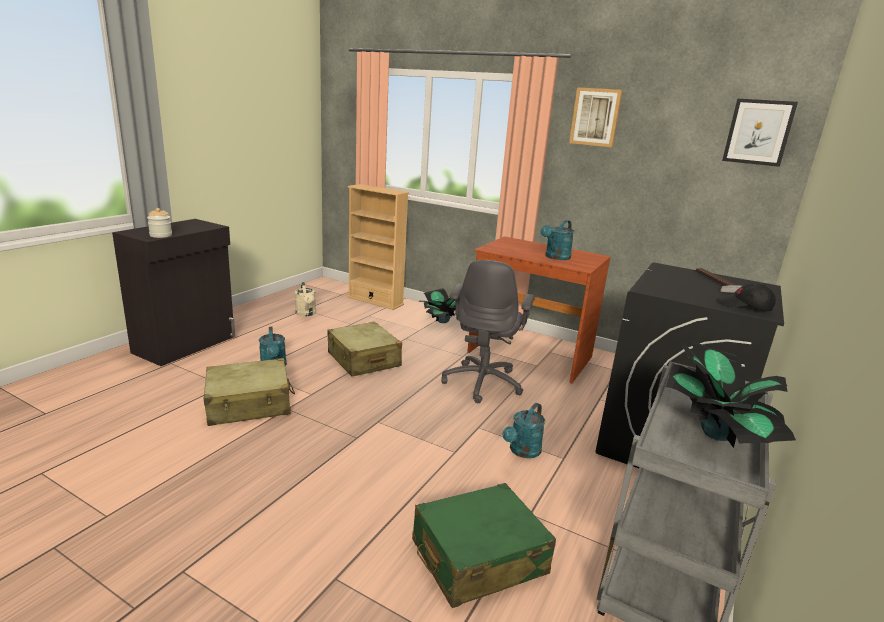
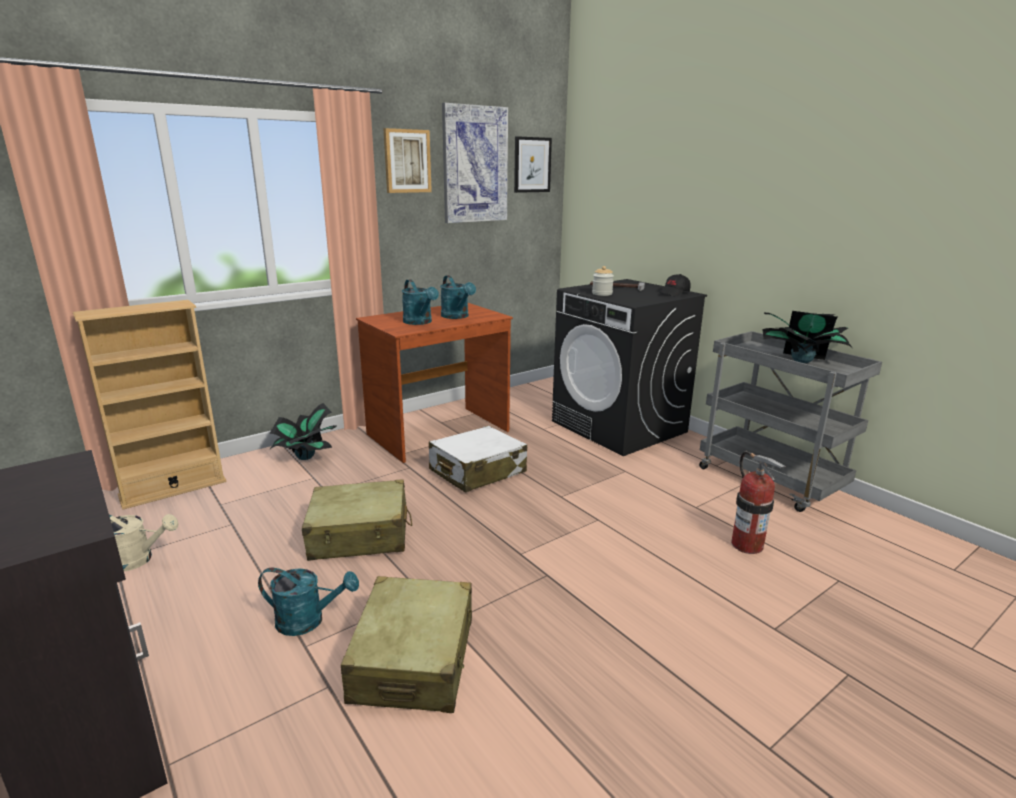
camera: 65 degrees left, 0 degrees up
jar [147,208,172,238] -> jar moved to [592,266,614,296]
green suitcase [412,483,556,608] -> fire extinguisher [731,451,787,554]
grey office chair [442,260,535,403] -> white suitcase [429,426,527,492]
turquoise watering can [503,403,545,458] -> turquoise watering can moved to [402,279,439,325]
none -> picture [442,103,508,223]

